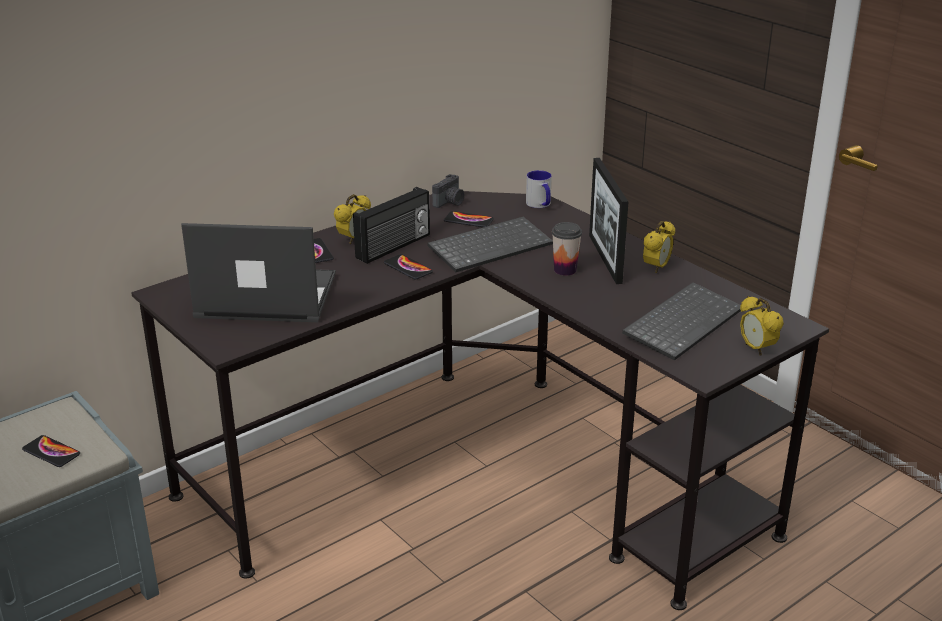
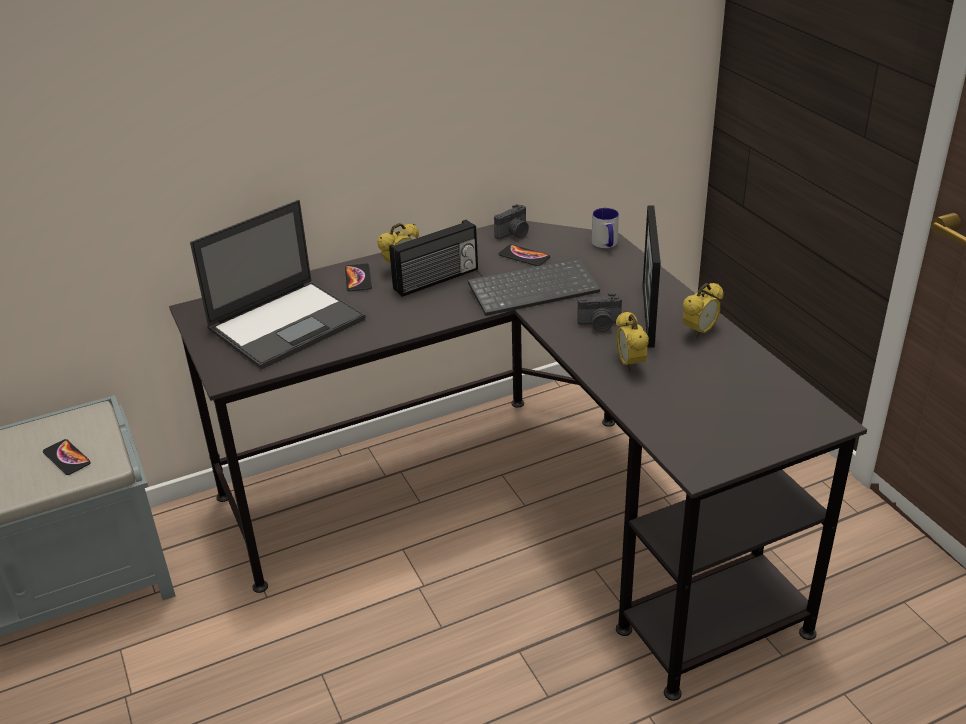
camera: 15 degrees right, 5 degrees up
laptop [181,223,336,322] -> laptop turned 120 degrees clockwise [190,200,365,369]
phone [384,254,433,280] -> none
cup [552,222,582,276] -> camera [577,293,622,332]
keyboard [622,282,741,361] -> none
alarm clock [740,296,784,356] -> alarm clock moved to [616,311,649,372]

